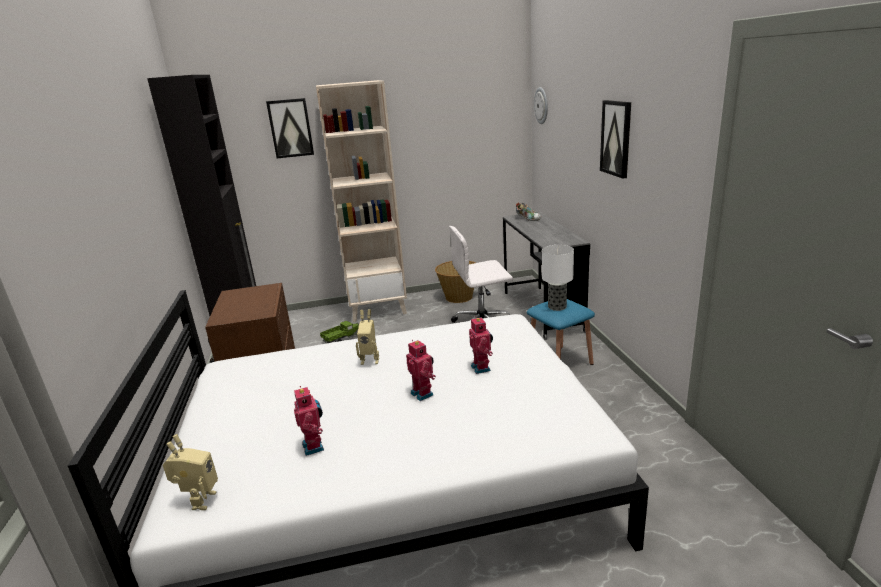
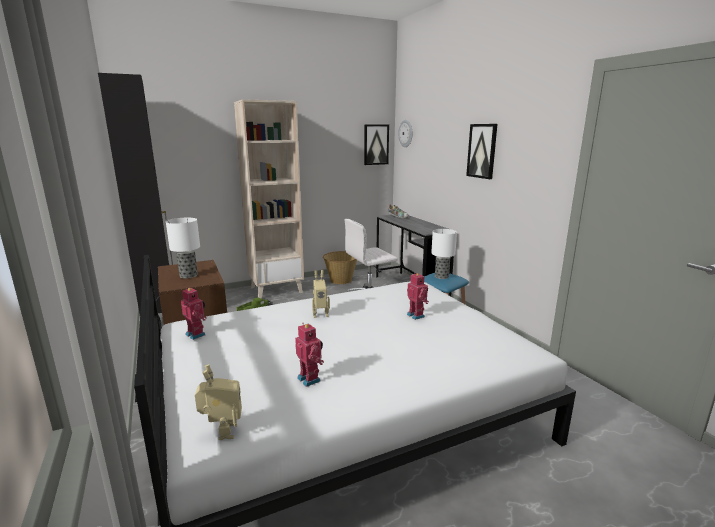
camera: 15 degrees left, 5 degrees down
picture [266,98,314,158] -> picture moved to [364,124,389,165]
toy robot [406,340,436,401] -> toy robot moved to [181,287,207,340]
none -> table lamp [166,218,200,279]

